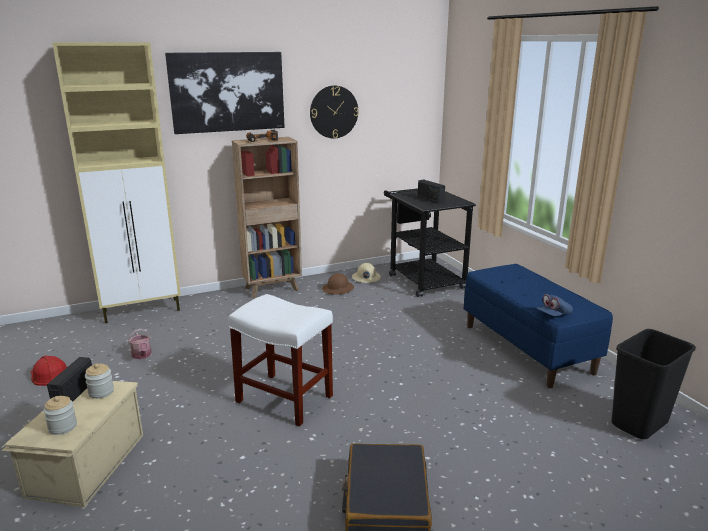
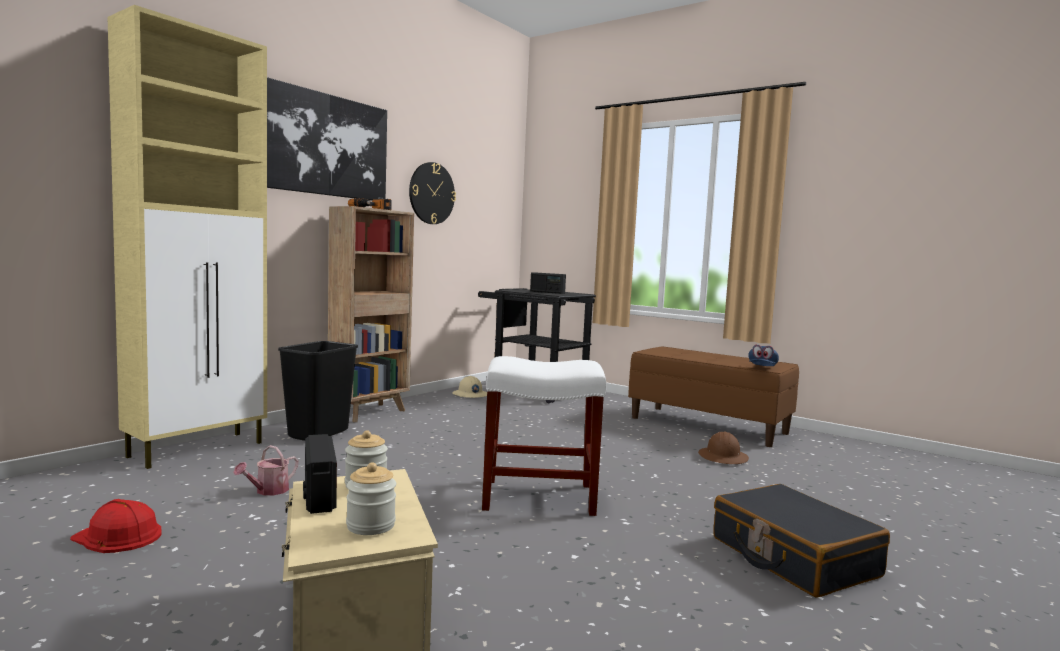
camera: 30 degrees left, 15 degrees down
watering can [128,329,152,359] -> watering can turned 90 degrees clockwise [233,445,298,495]
brown hard hat [322,273,354,295] -> brown hard hat moved to [698,432,749,464]
blue bench [464,264,613,388] -> brown bench [628,346,799,447]
black trash can [611,329,696,439] -> black trash can moved to [278,341,358,441]

